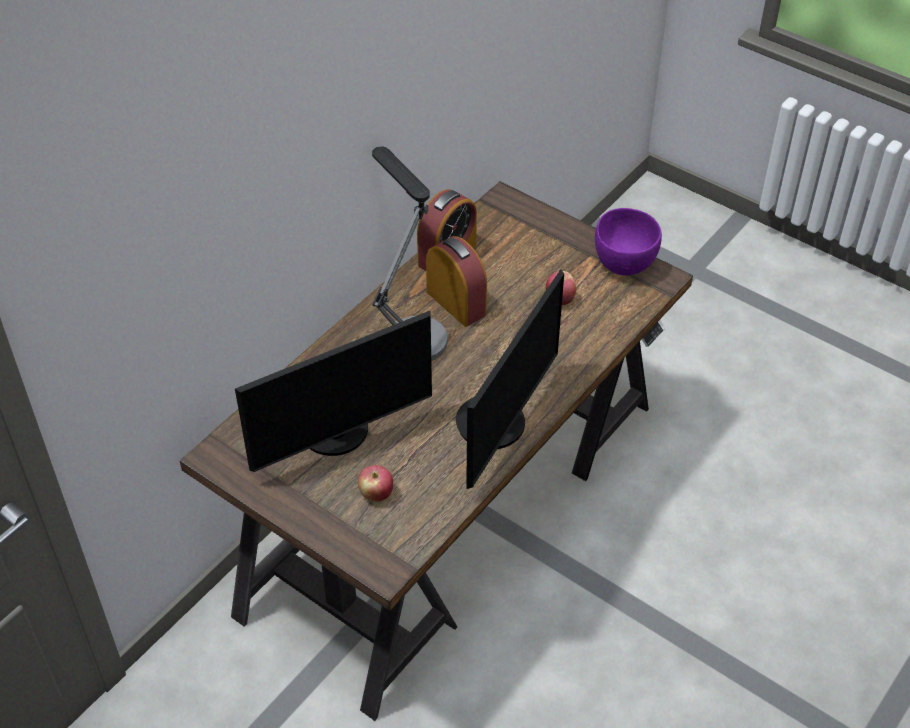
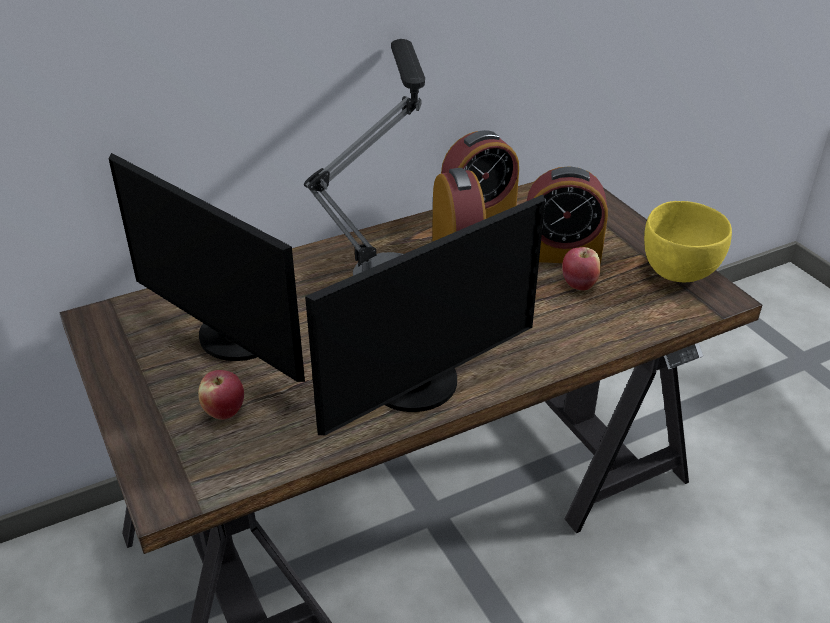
camera: 25 degrees right, 10 degrees down
monitor [235,311,432,472] -> monitor turned 45 degrees clockwise [109,153,305,382]
purple bowl [595,208,662,276] -> yellow bowl [644,201,732,282]
none -> alarm clock [527,166,608,264]

